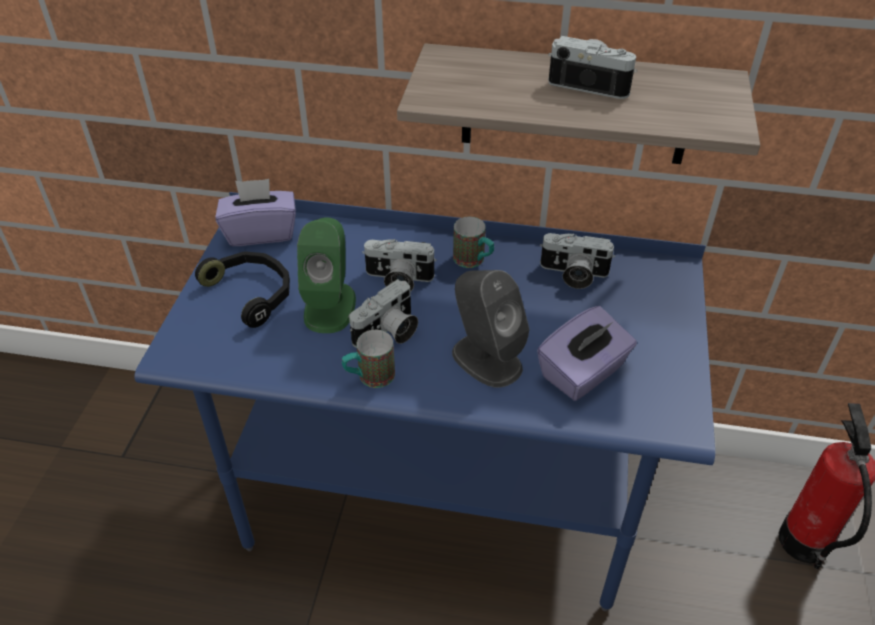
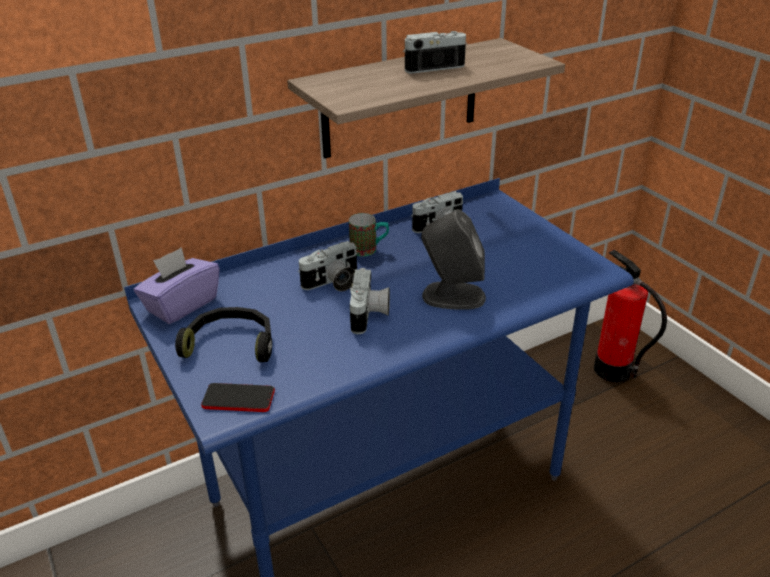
camera: 40 degrees left, 10 degrees down
green speaker [297,217,356,333] -> none
mug [342,330,395,388] -> none
purple tissue box [537,306,637,401] -> none
none -> phone [201,383,275,412]

